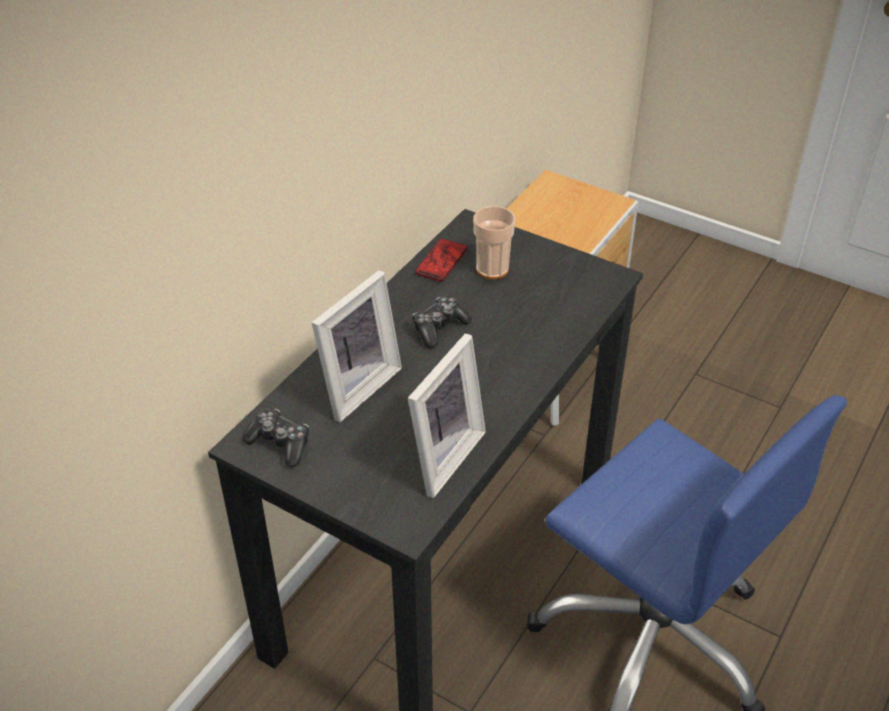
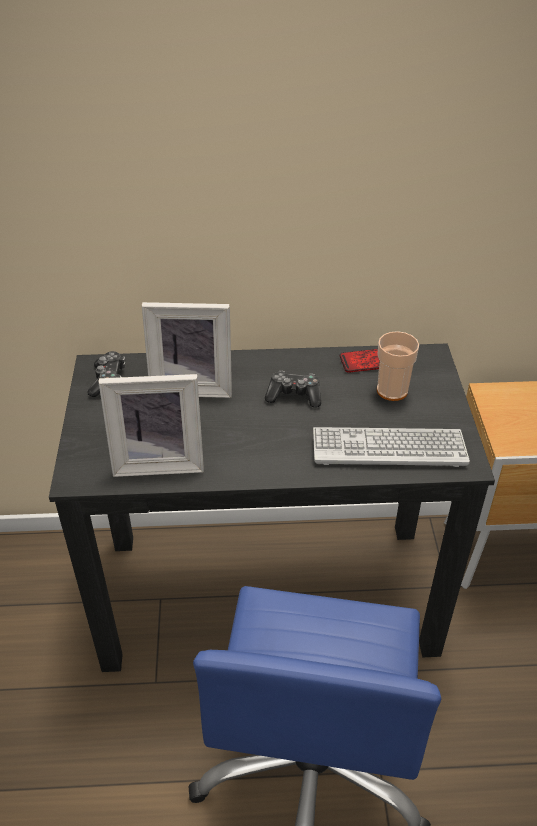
camera: 55 degrees right, 0 degrees up
none -> keyboard [313,427,470,467]

